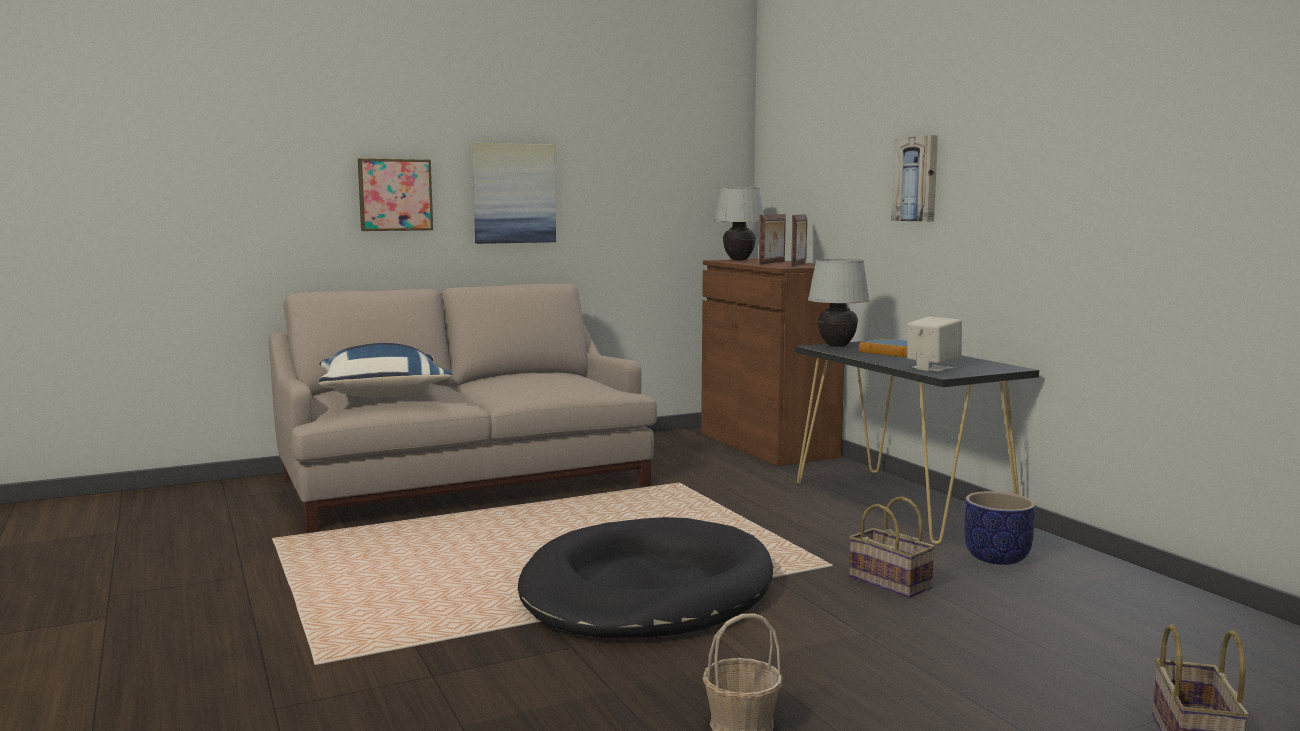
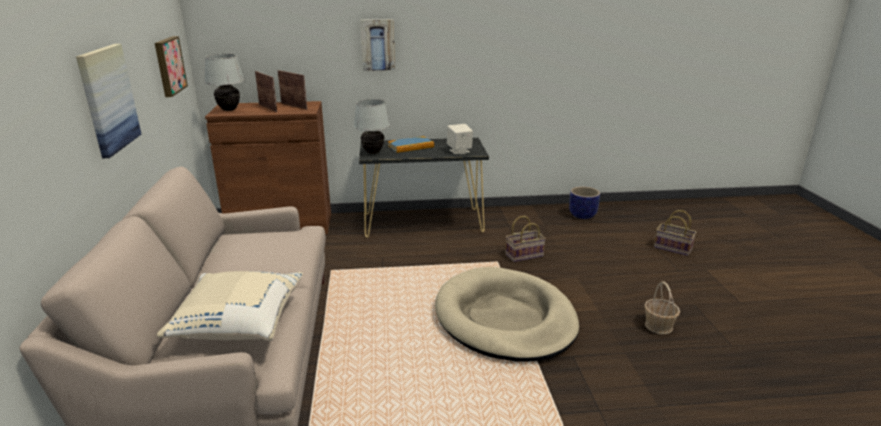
camera: 70 degrees left, 15 degrees up
blue pillow [319,343,452,398] -> beige pillow [157,271,303,341]
picture [358,158,433,231] -> picture moved to [155,36,188,97]
black dog bed [518,517,773,638] -> beige dog bed [435,267,579,362]
planter [964,491,1035,565] -> planter moved to [569,186,600,219]

